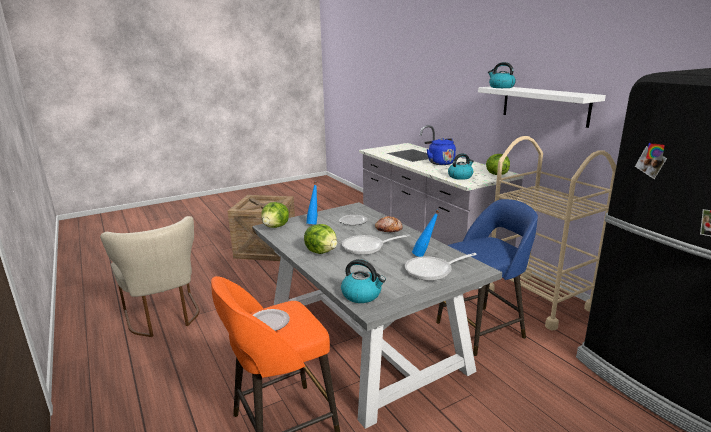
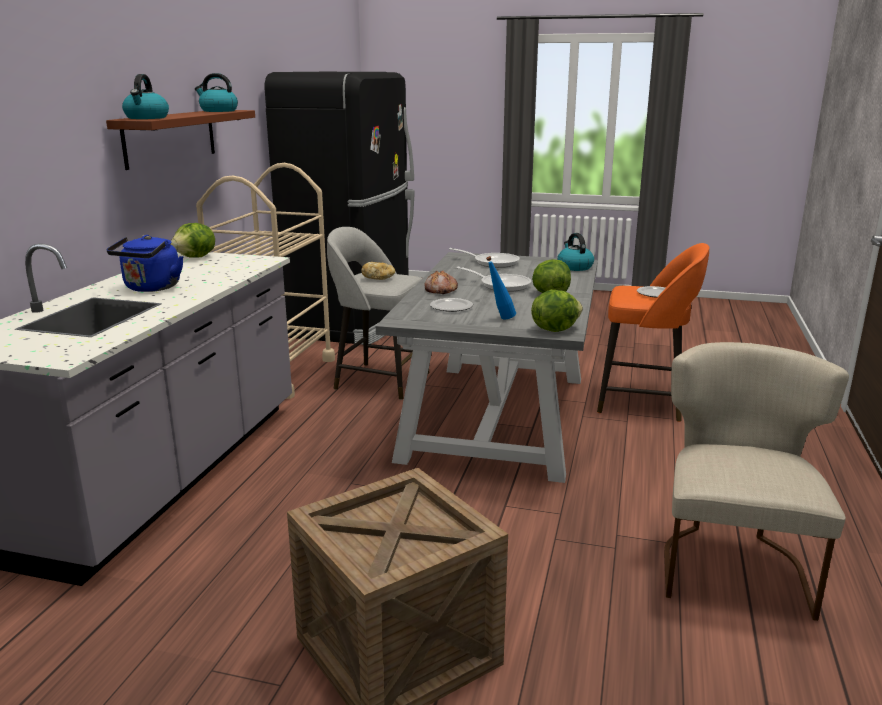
camera: 135 degrees left, 0 degrees up
blue bottle [412,210,440,257] -> none
blue stool [436,199,538,356] -> grey stool [327,227,429,400]
kettle [448,153,474,180] -> kettle moved to [195,73,238,112]
white shelf [478,86,606,128] -> brown shelf [106,110,255,170]
none -> bread [361,262,395,280]

